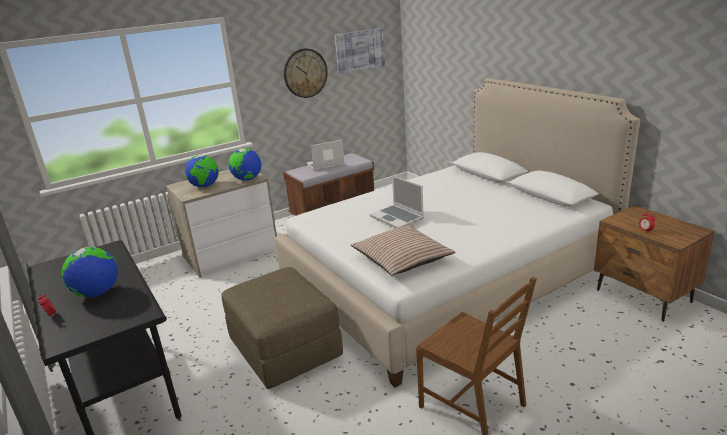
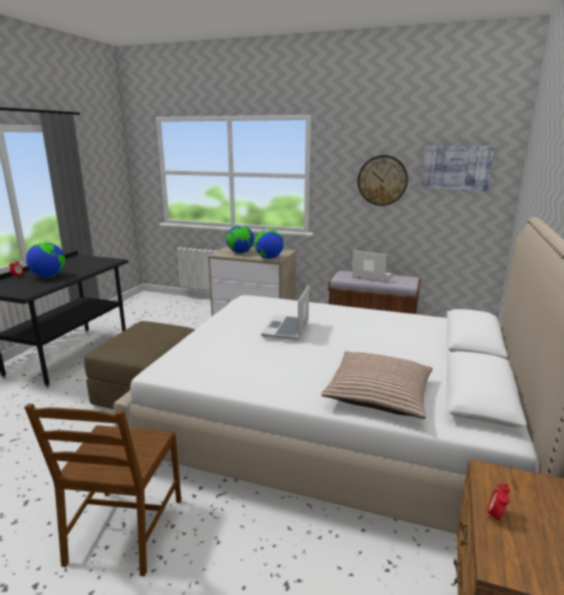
camera: 50 degrees right, 5 degrees down
pillow [351,226,456,276] -> pillow moved to [321,351,433,419]

